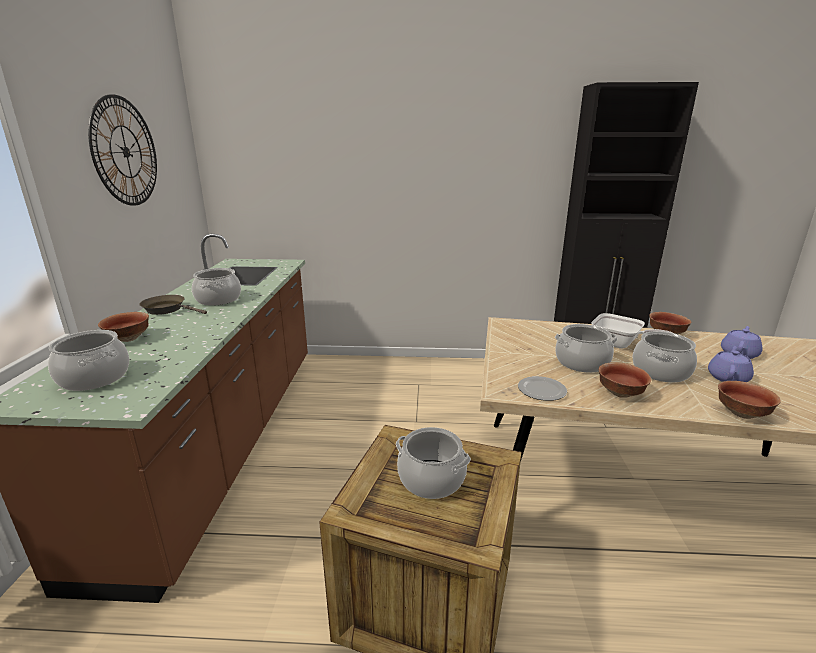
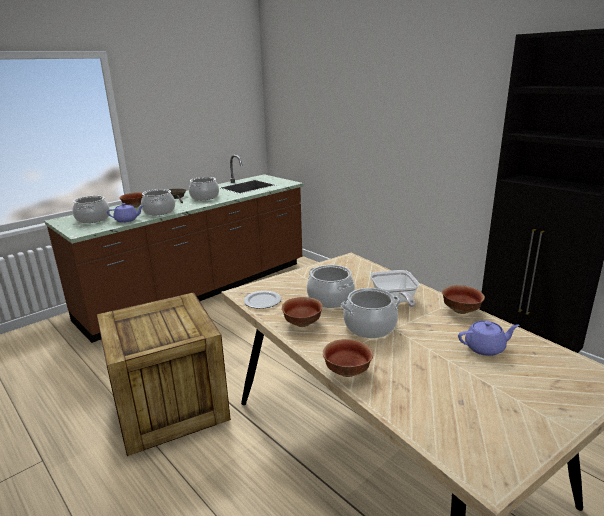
camera: 45 degrees right, 0 degrees up
wall clock [88,94,157,206] -> none
cooking pot [396,427,471,499] -> cooking pot moved to [141,189,175,215]
purple teapot [708,346,754,382] -> purple teapot moved to [107,203,144,223]

